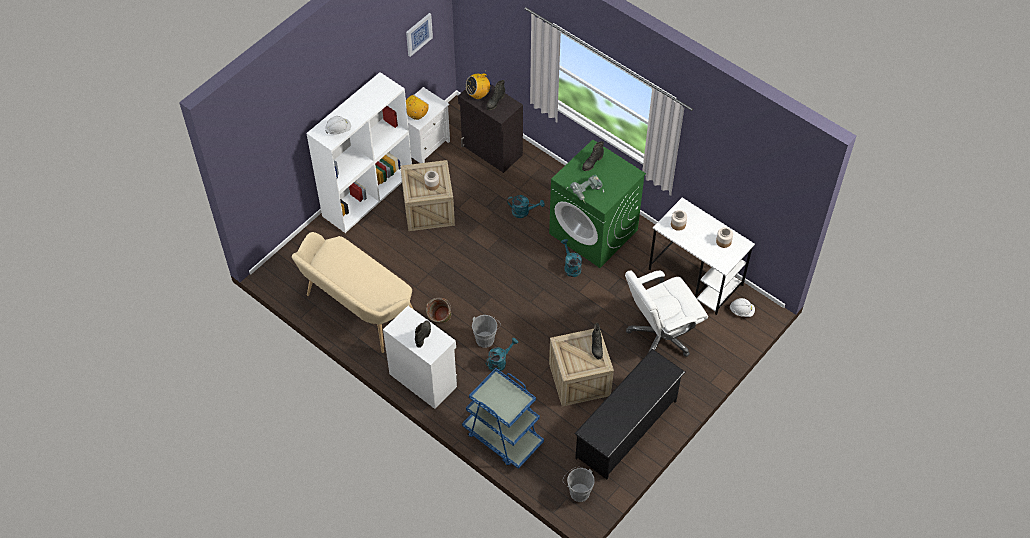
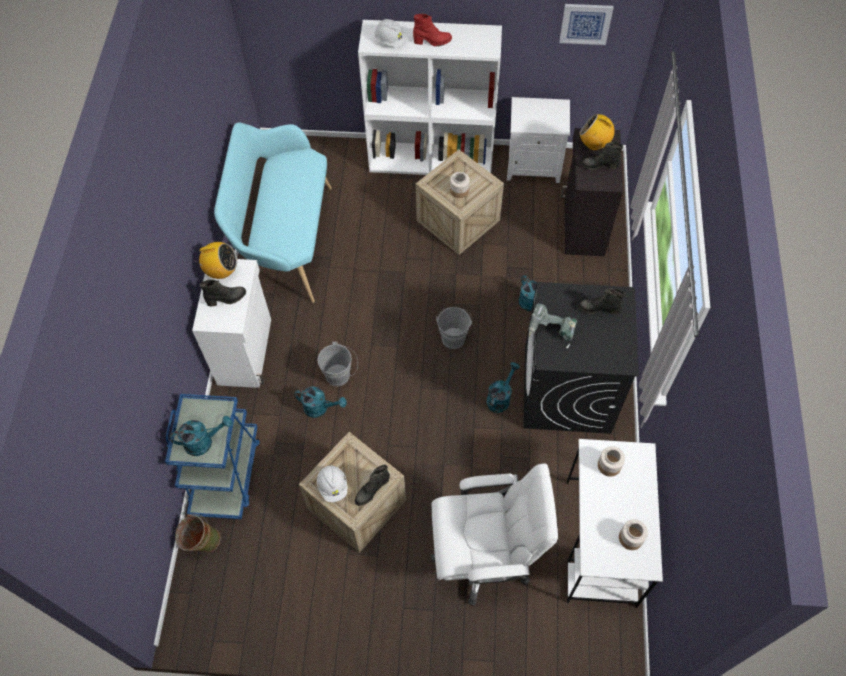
camera: 55 degrees right, 5 degrees up
beige bench [292,232,413,353] -> turquoise bench [214,122,332,303]
radio [406,95,429,120] -> radio moved to [194,242,237,279]
green bucket [426,298,451,323] -> green bucket moved to [175,514,221,552]
green washing machine [549,139,646,268] -> black washing machine [523,282,639,434]
grey bucket [563,467,595,502] -> grey bucket moved to [436,307,472,349]
black shoe rack [574,349,685,479] -> none
white office chair [625,271,708,357] -> white office chair turned 150 degrees clockwise [431,464,558,606]
white hard hat [729,298,755,317] -> white hard hat moved to [317,465,347,502]
none -> turquoise watering can [170,416,232,456]
none -> red boot [413,13,452,47]

